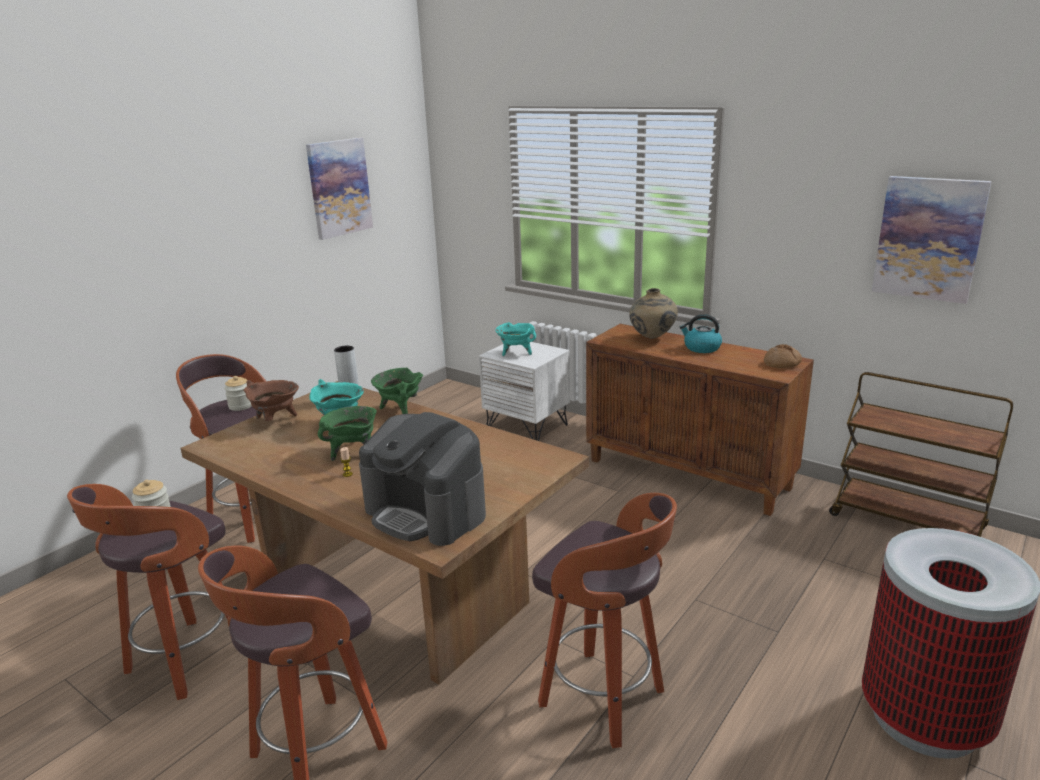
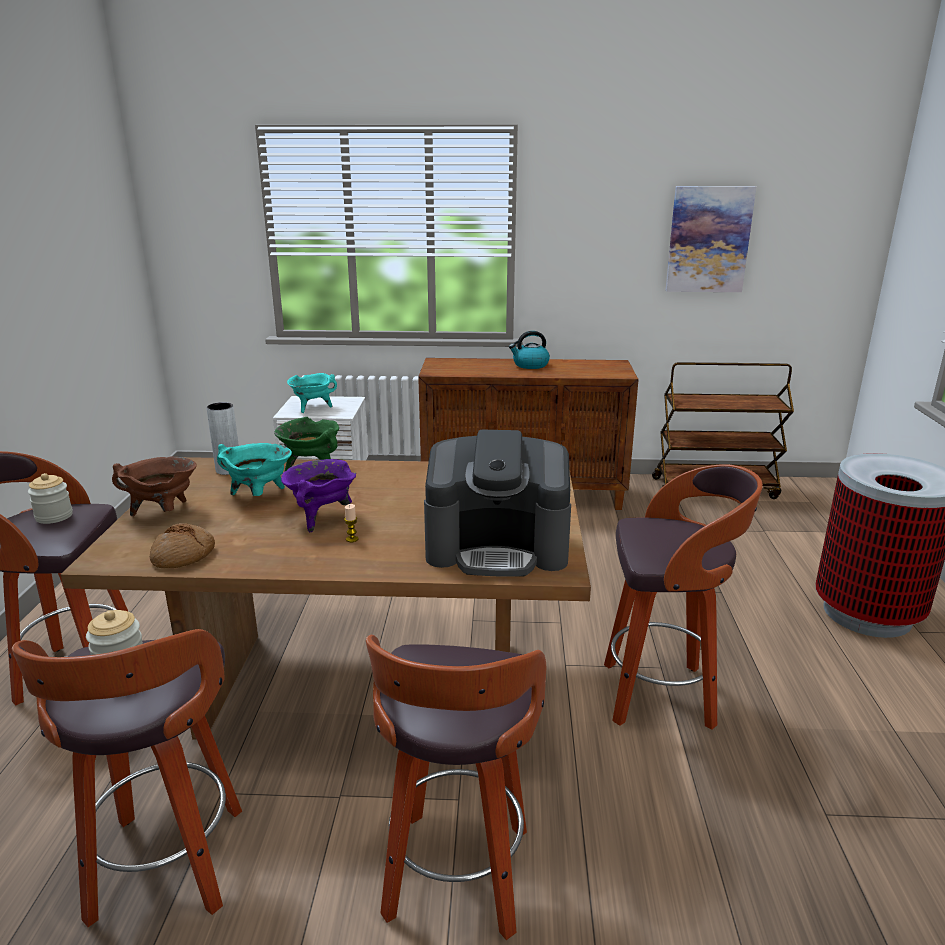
camera: 35 degrees left, 0 degrees up
picture [306,138,373,240] -> none
green cooking pot [318,406,377,461] -> purple cooking pot [281,459,356,532]
beige vase [629,288,678,339] -> none
bread [764,344,802,368] -> bread moved to [150,523,215,568]

